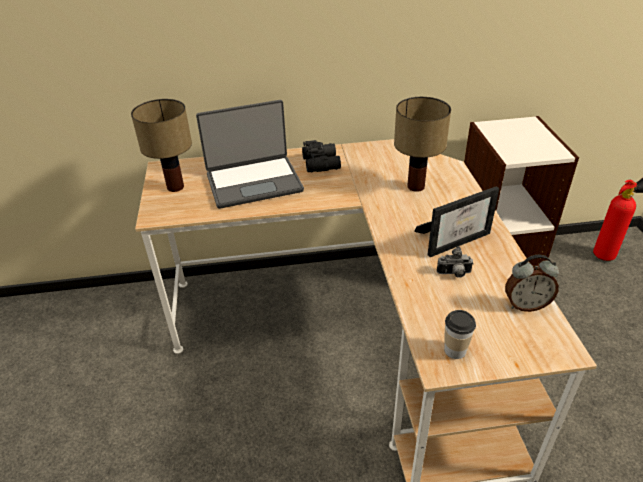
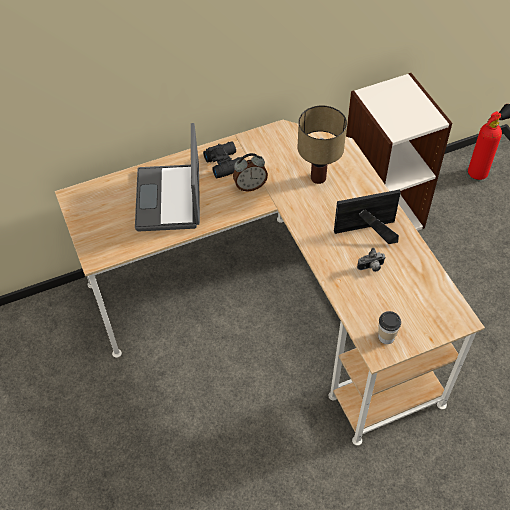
camera: 15 degrees left, 15 degrees up
table lamp [131,99,192,192] -> none
laptop [196,100,304,209] -> laptop turned 120 degrees clockwise [135,123,200,231]
picture frame [415,186,500,257] -> picture frame turned 150 degrees counterclockwise [334,190,401,244]
alarm clock [505,255,559,312] -> alarm clock moved to [233,153,268,192]

